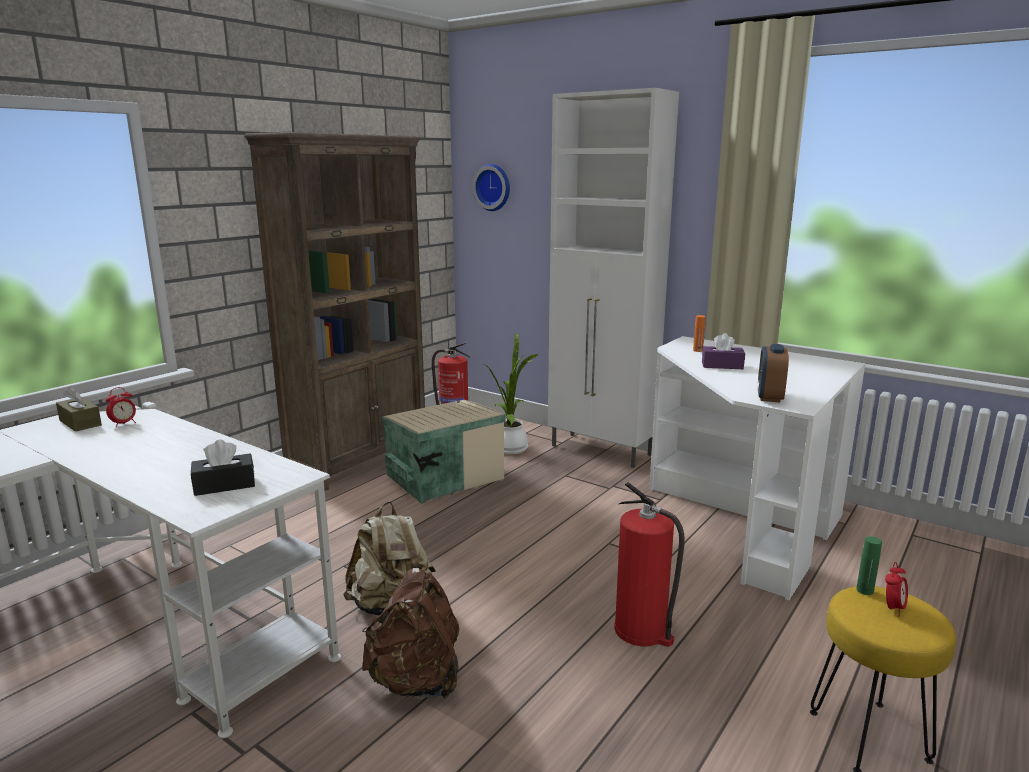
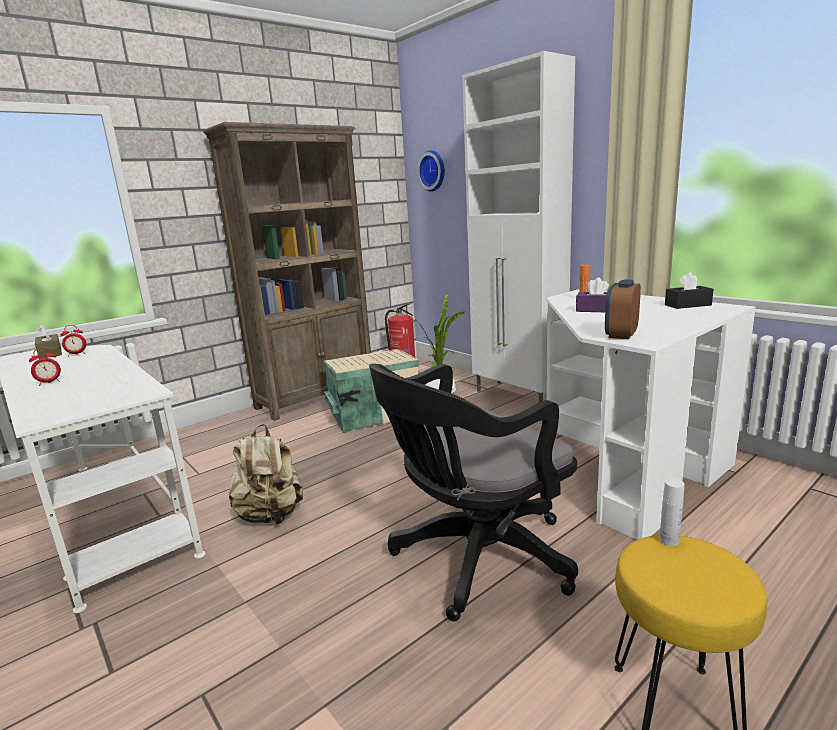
camera: 15 degrees right, 0 degrees up
black tissue box [191,439,255,496] -> black tissue box moved to [665,272,714,309]
brown backpack [362,568,459,699] -> none
fire extinguisher [614,483,685,647] -> black office chair [369,364,578,621]
green bottle [856,536,882,595] -> white bottle [659,478,685,546]
alarm clock [885,562,908,617] -> alarm clock moved to [29,348,61,386]

